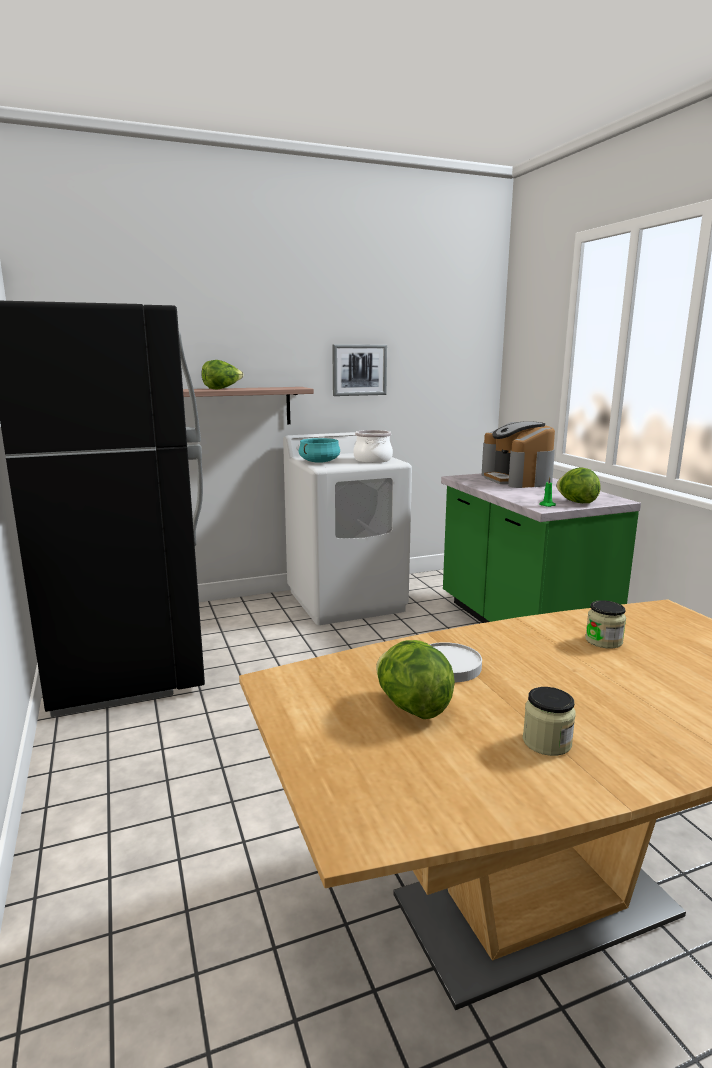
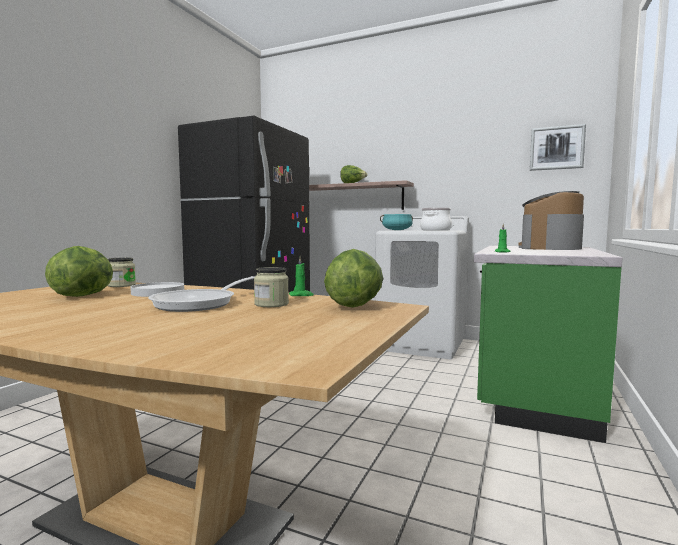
camera: 45 degrees right, 10 degrees down
picture [332,345,387,396] -> picture moved to [530,124,586,171]
jar [523,687,576,756] -> jar moved to [107,257,136,287]
lettuce [556,467,601,503] -> lettuce moved to [324,249,383,308]
none -> frying pan [148,276,254,312]
none -> green candle [289,257,314,296]

